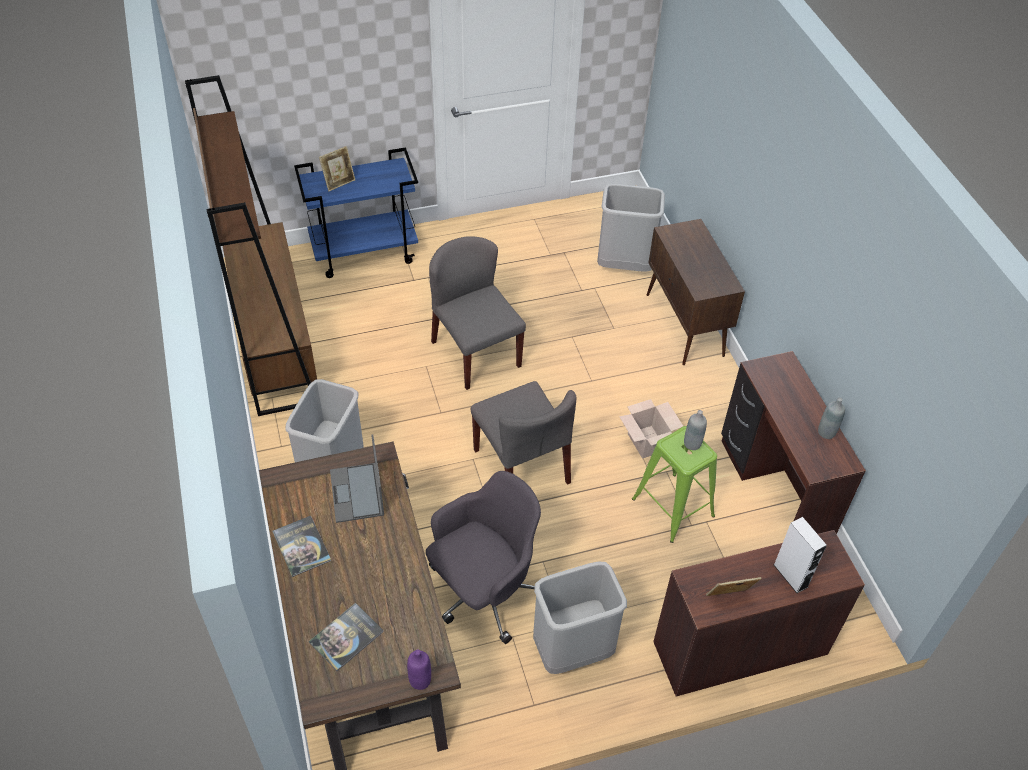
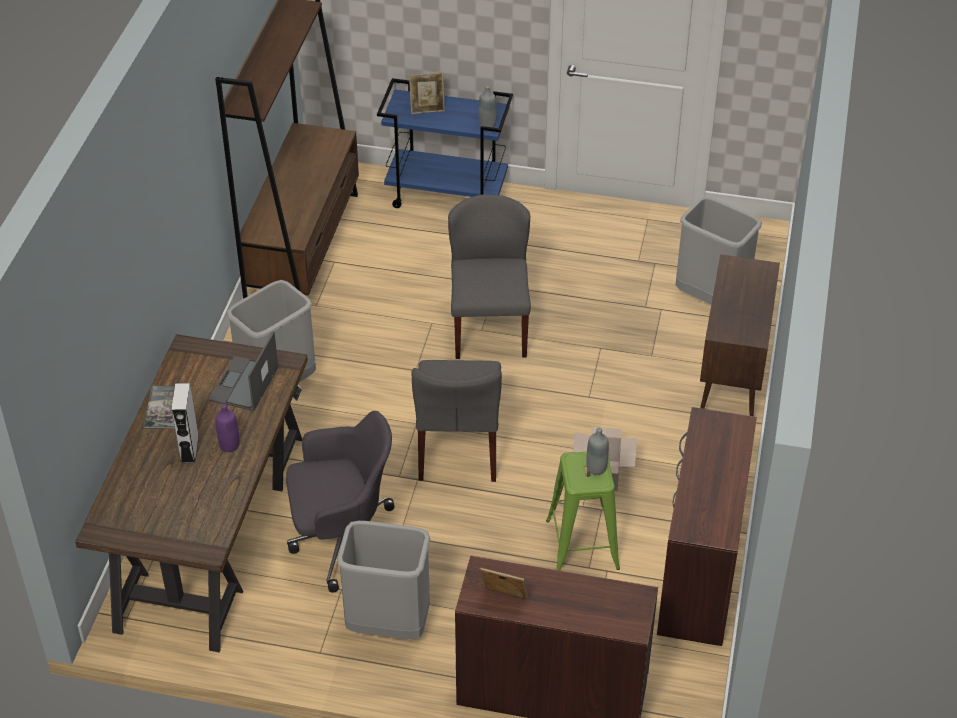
camera: 30 degrees right, 5 degrees down
book [309,603,384,671] -> none
purple bottle [407,649,431,690] -> purple bottle moved to [216,404,240,452]
white speaker [773,517,827,593] -> white speaker moved to [171,383,199,463]
grey bottle [818,397,845,439] -> grey bottle moved to [479,85,496,128]

